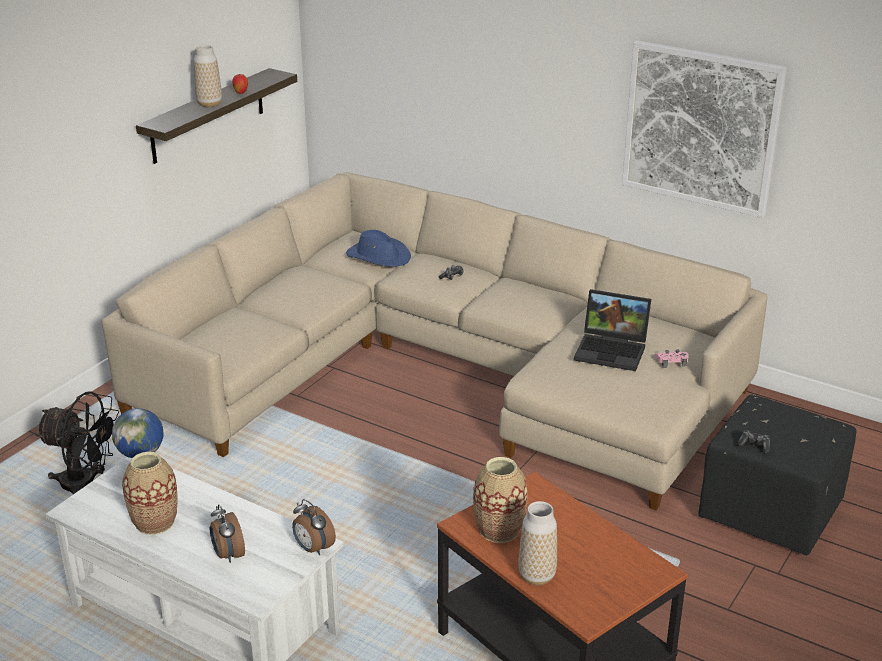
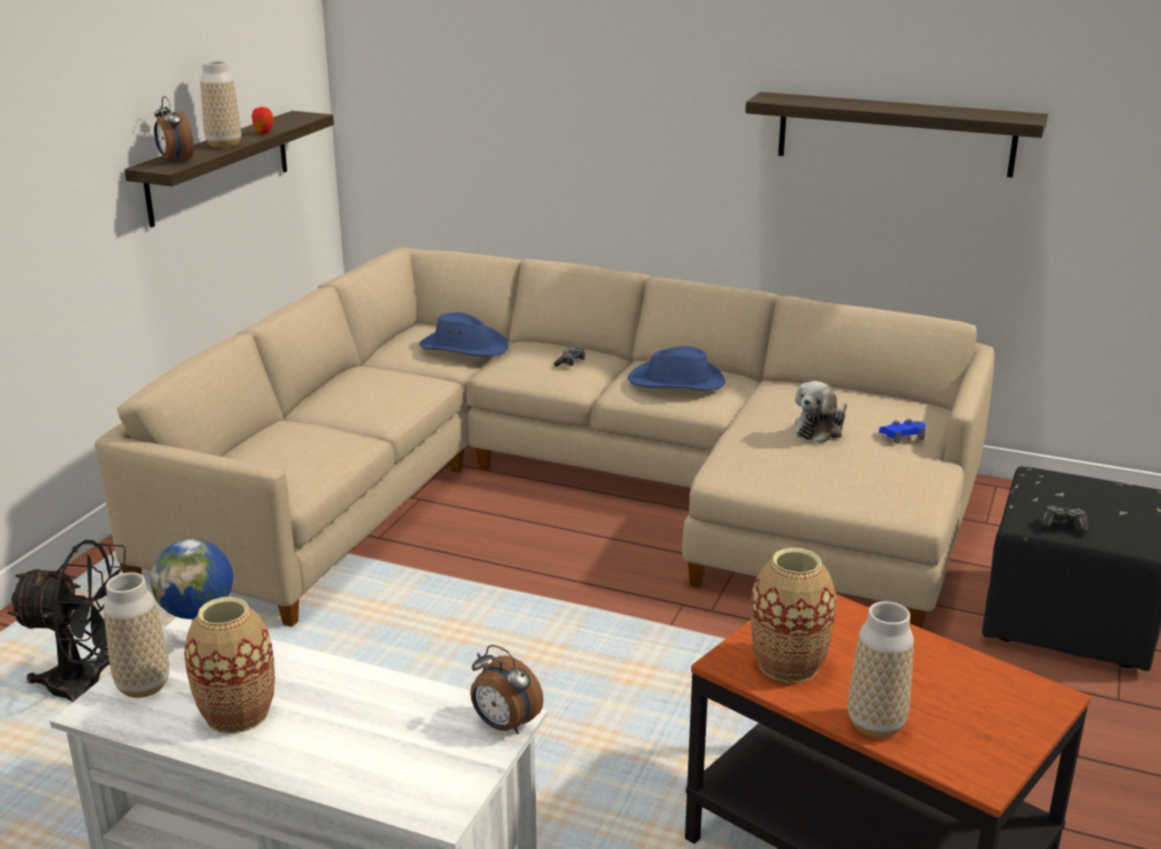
camera: 10 degrees left, 5 degrees down
alarm clock [210,504,245,563] -> alarm clock moved to [154,96,194,163]
laptop [574,289,651,371] -> plush toy [795,381,847,443]
picture [622,40,787,218] -> shelf [745,92,1048,178]
pink game controller [655,350,689,368] -> blue game controller [879,419,925,444]
none -> vase [104,572,169,698]
none -> blue hat [627,346,725,391]

